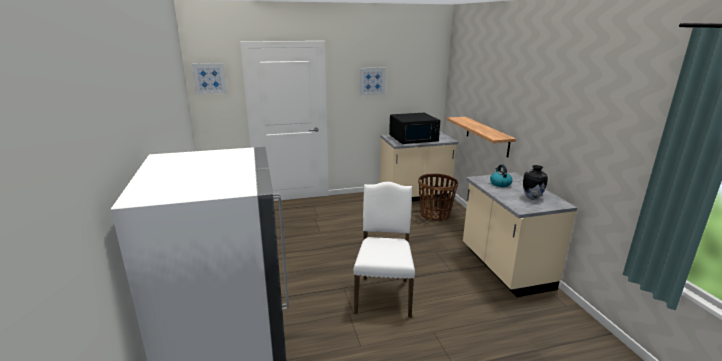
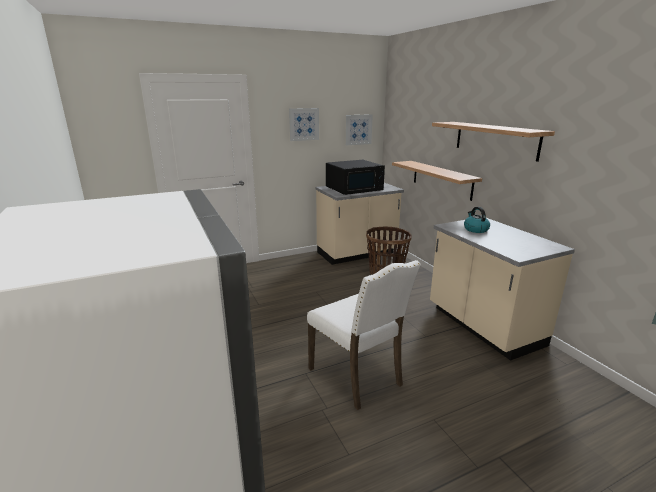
camera: 10 degrees left, 0 degrees up
picture [192,63,227,94] -> picture moved to [346,114,373,145]
white chair [354,181,415,318] -> white chair turned 150 degrees clockwise [307,260,421,410]
vase [523,165,548,199] -> none
none -> shelf [432,122,555,162]

